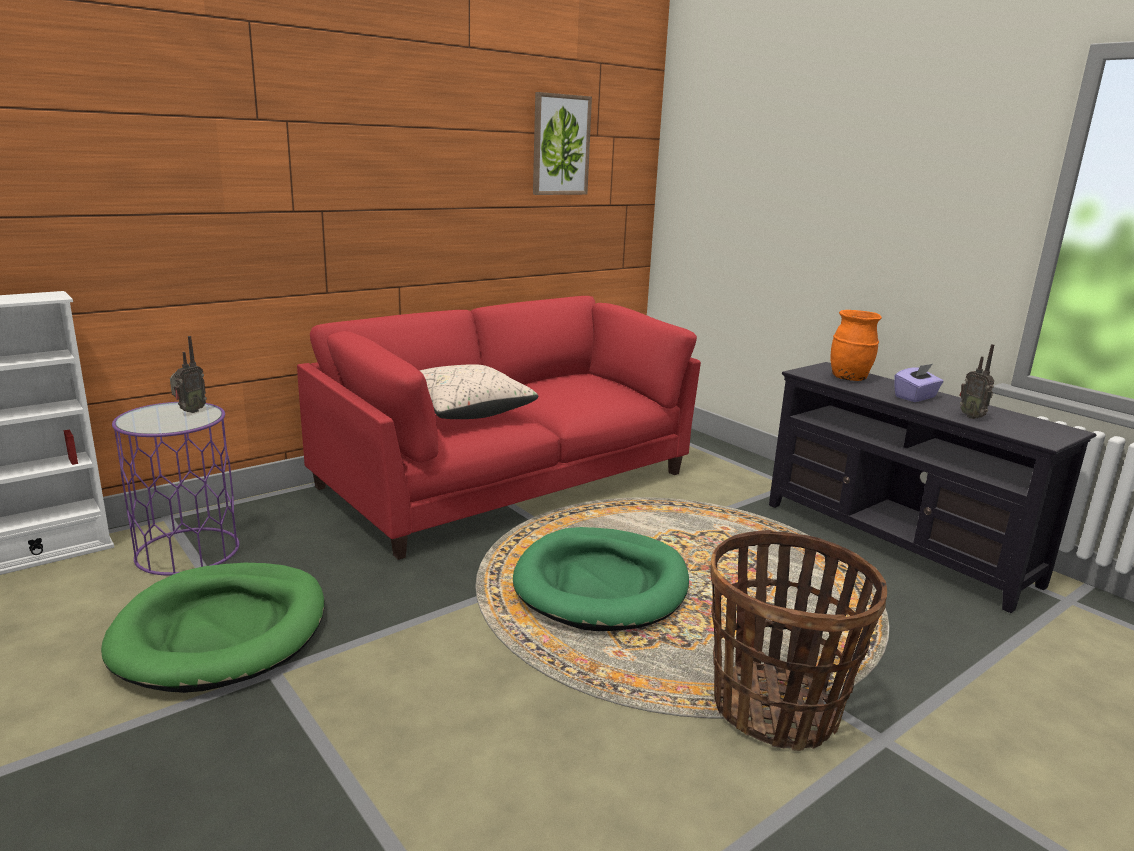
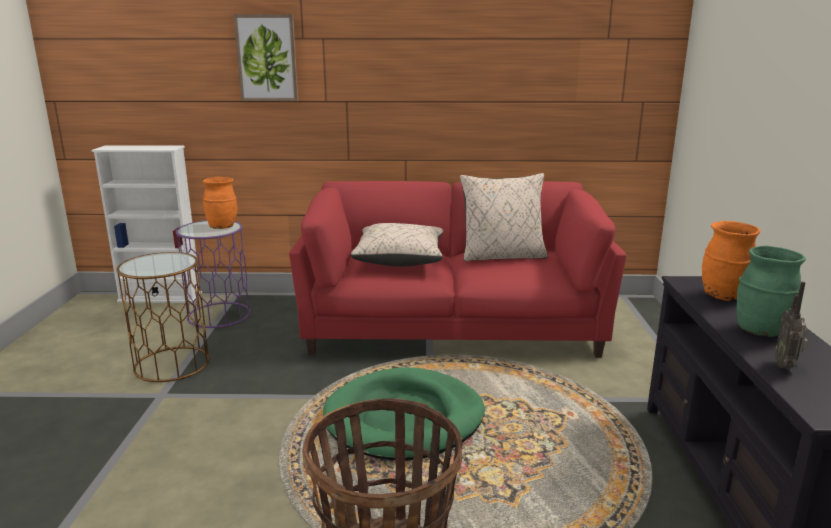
camera: 40 degrees right, 0 degrees up
green dog bed [101,563,324,693] -> brown side table [117,252,210,382]
radio [170,336,207,413] -> orange vase [203,177,238,229]
picture [533,92,592,195] -> picture moved to [233,14,298,101]
purple tissue box [894,364,944,402] -> green vase [737,246,806,337]
none -> beige pillow [460,173,547,261]

